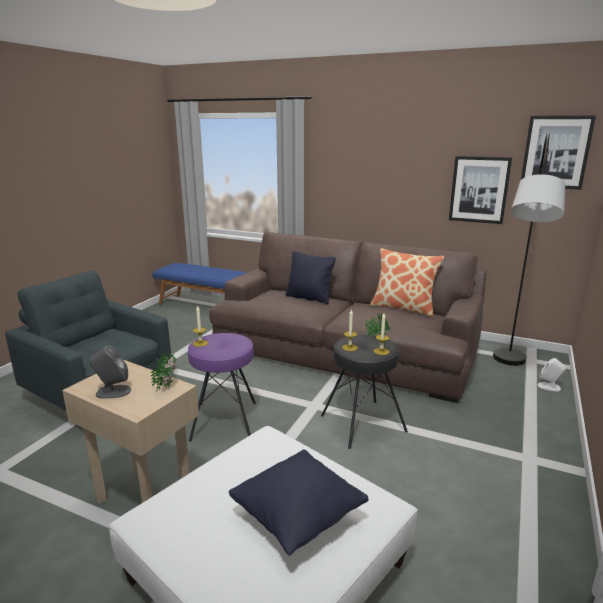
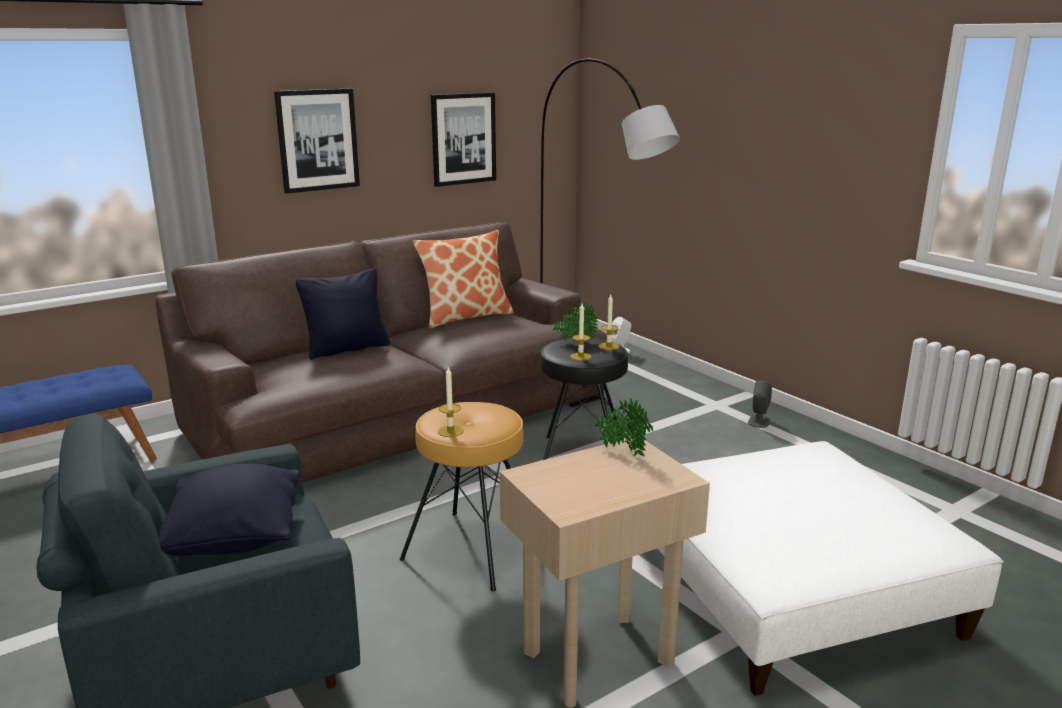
camera: 60 degrees left, 0 degrees up
grey speaker [89,345,131,399] -> grey speaker moved to [748,380,772,428]
purple stool [188,333,256,442] -> brown stool [400,402,524,591]
black pillow [229,449,369,556] -> black pillow moved to [158,464,300,556]
picture [521,115,596,190] -> picture moved to [274,88,360,194]

